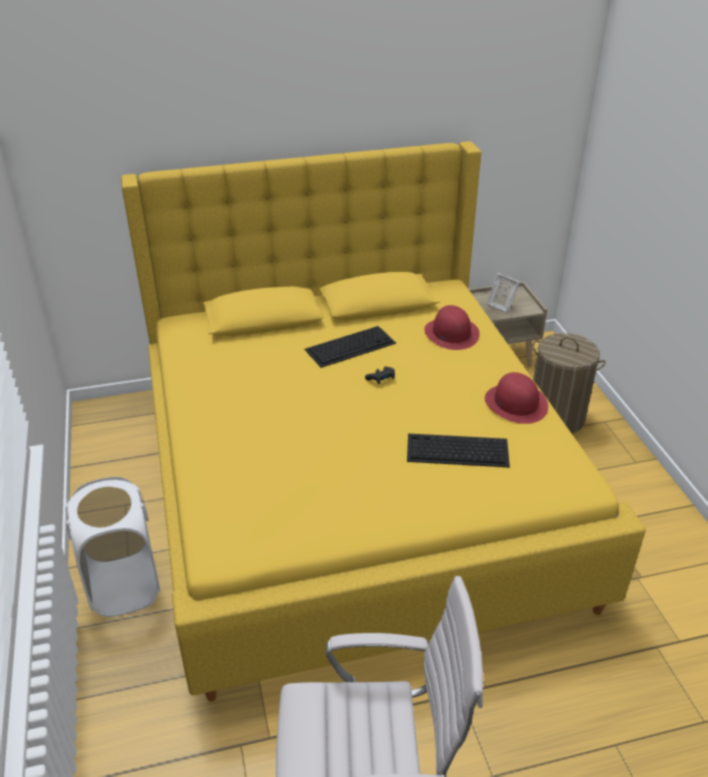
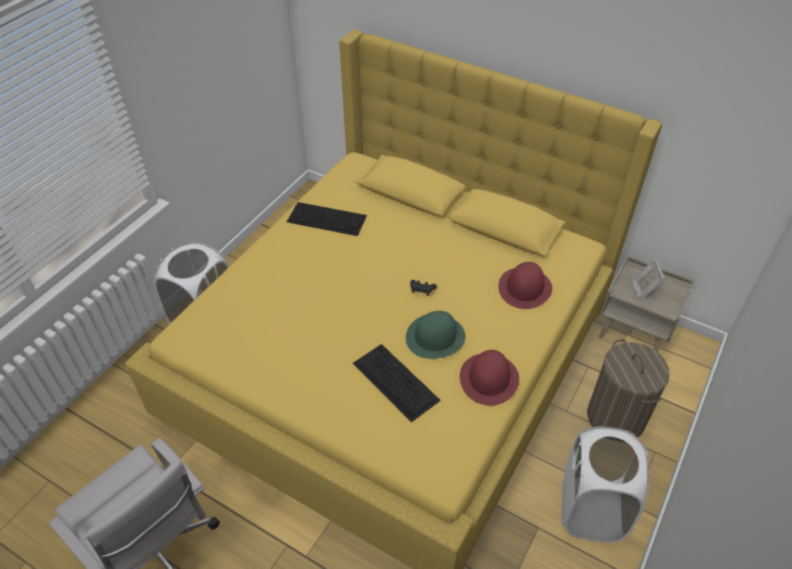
camera: 45 degrees right, 10 degrees up
keyboard [304,326,396,368] -> keyboard moved to [287,202,367,236]
none -> green hat [406,311,465,359]
none -> white laundry basket [562,427,650,543]

